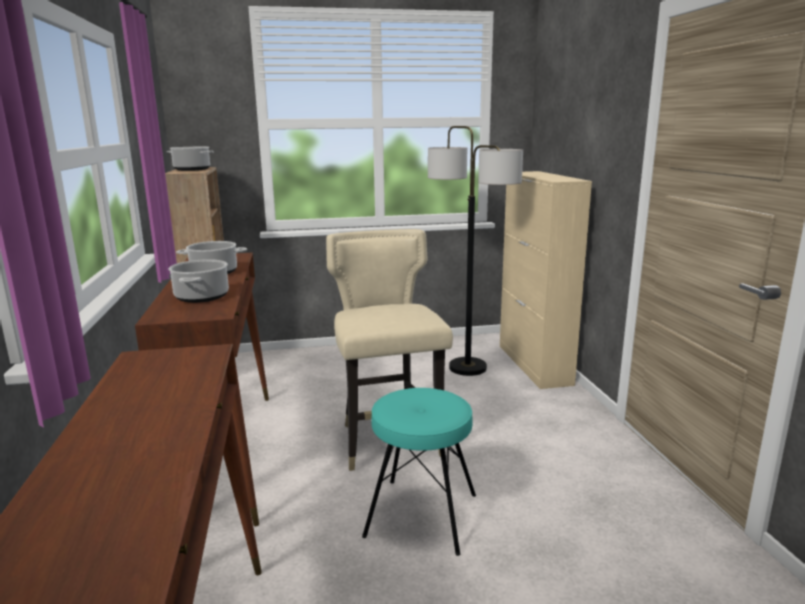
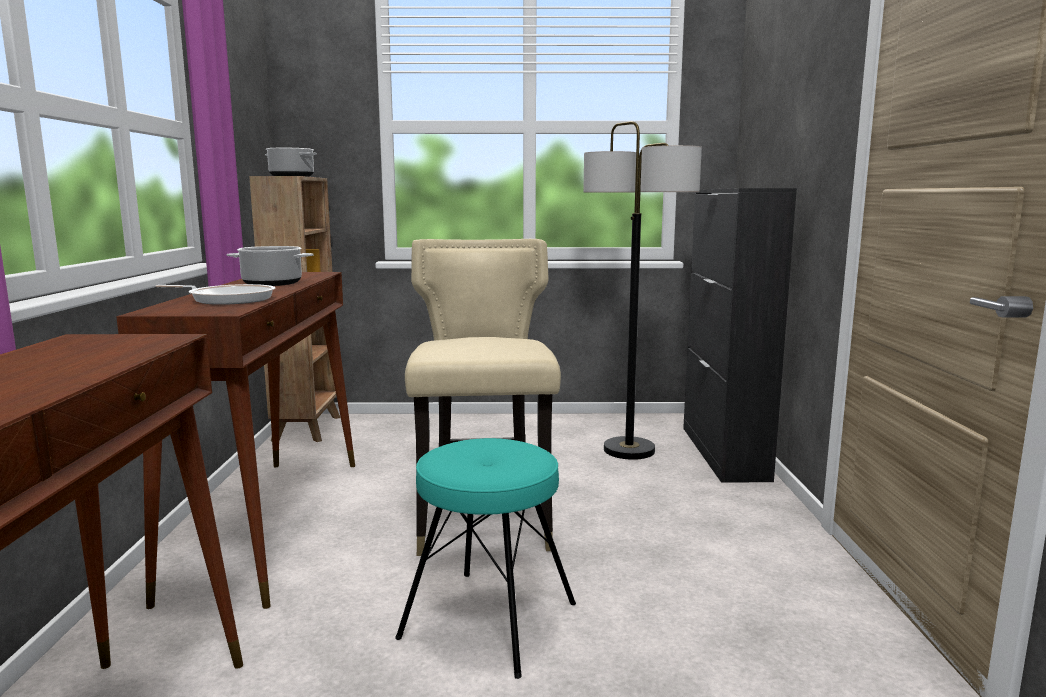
camera: 10 degrees right, 5 degrees down
cooking pot [168,259,229,303] -> frying pan [155,284,276,305]
beige cabinet [500,171,592,389] -> black cabinet [683,188,797,482]

